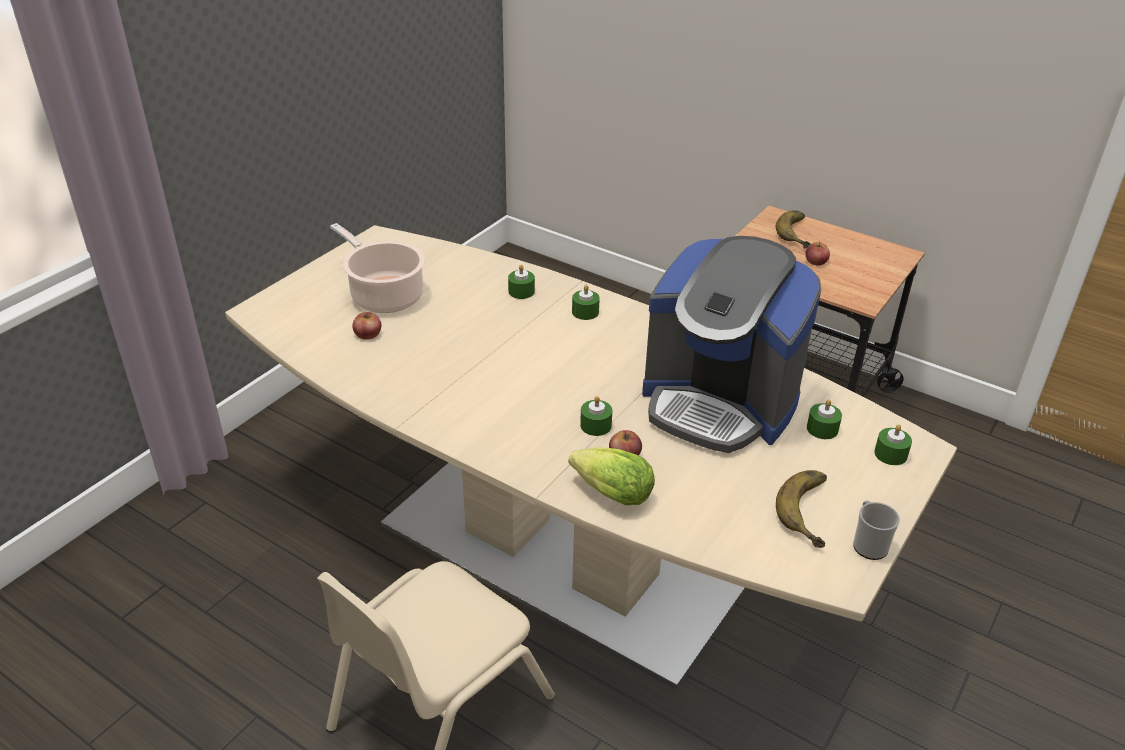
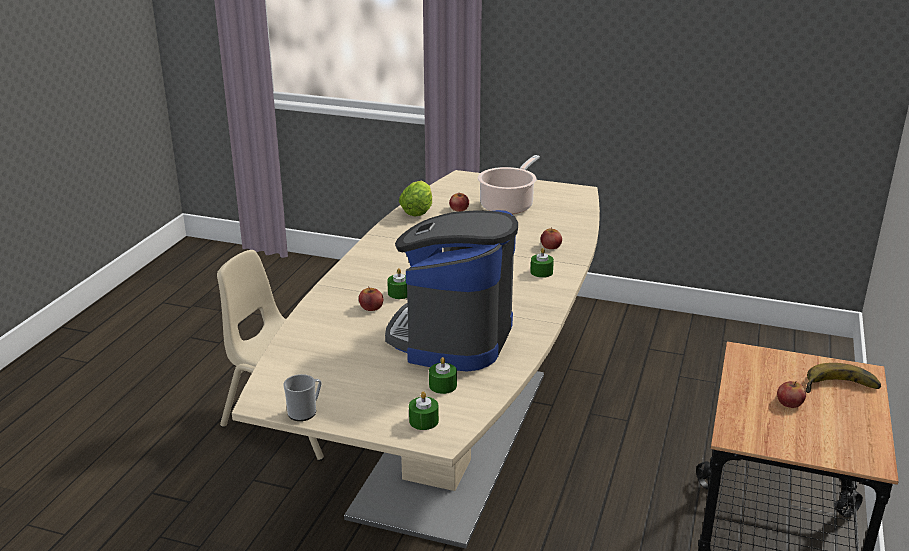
camera: 75 degrees right, 10 degrees down
green candle [508,264,535,299] -> apple [541,227,562,249]
lettuce [568,447,655,505] -> lettuce moved to [399,181,432,216]
banana [776,470,827,548] -> none

